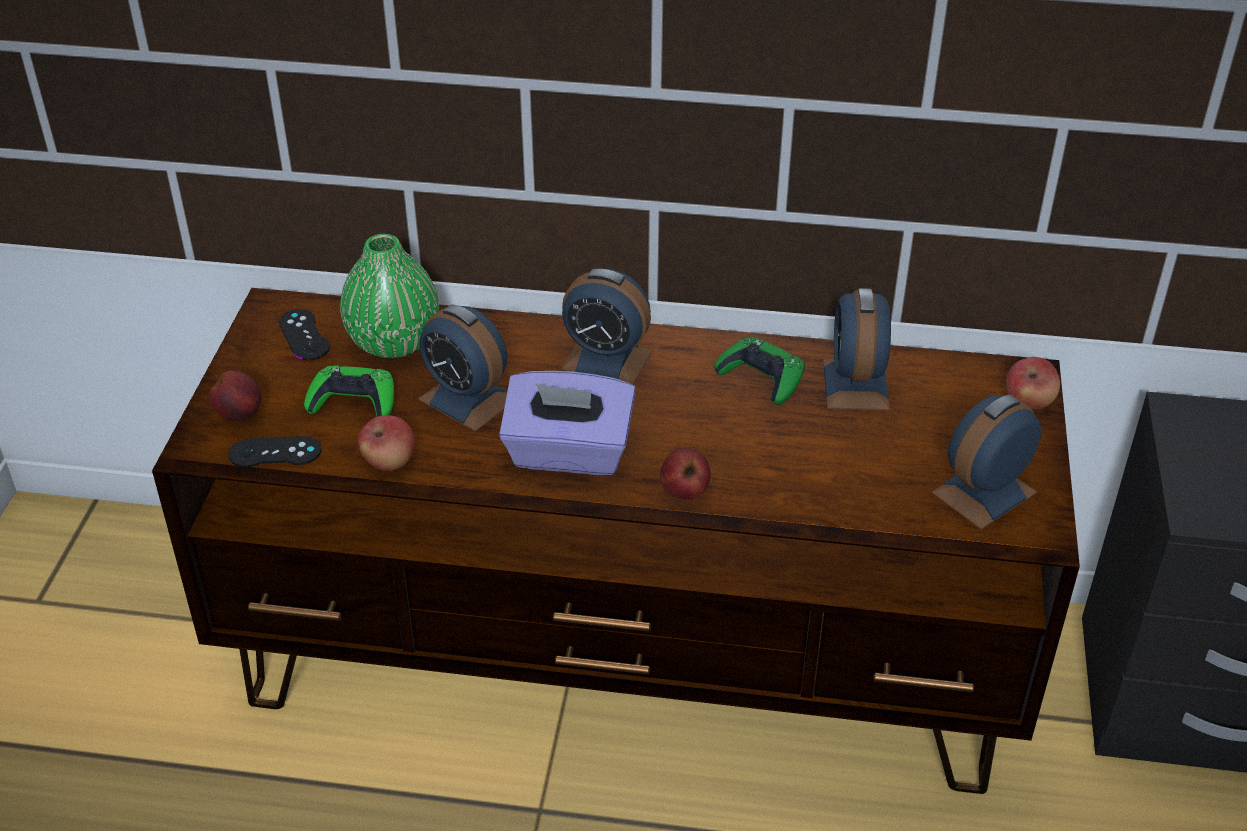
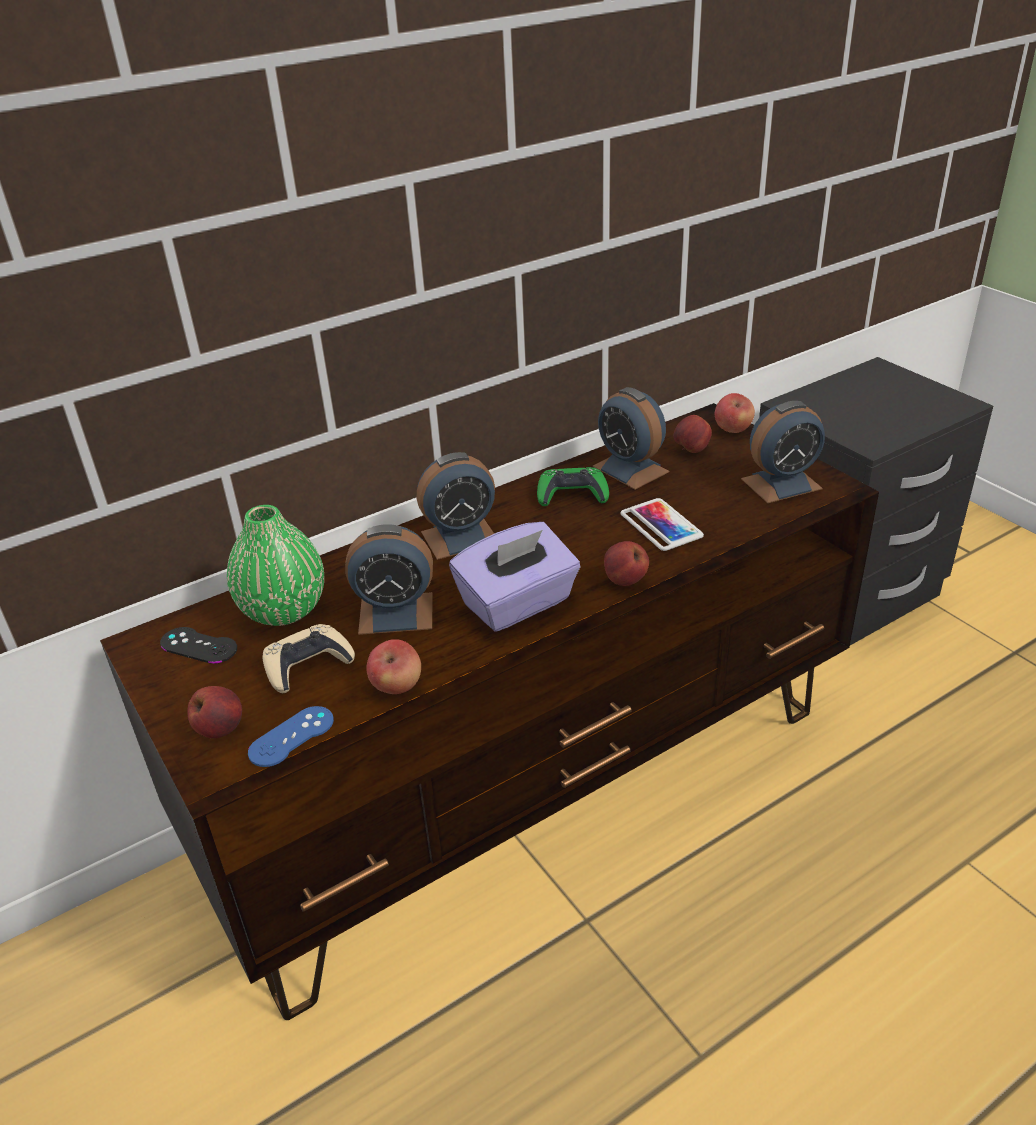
camera: 40 degrees left, 5 degrees down
black game controller [229,436,321,467] -> blue game controller [248,706,334,767]
green game controller [304,366,394,417] -> beige game controller [262,624,355,693]
alarm clock [932,395,1042,530] -> alarm clock turned 120 degrees counterclockwise [741,401,825,503]
none -> phone [621,498,704,551]
none -> apple [674,415,712,453]

